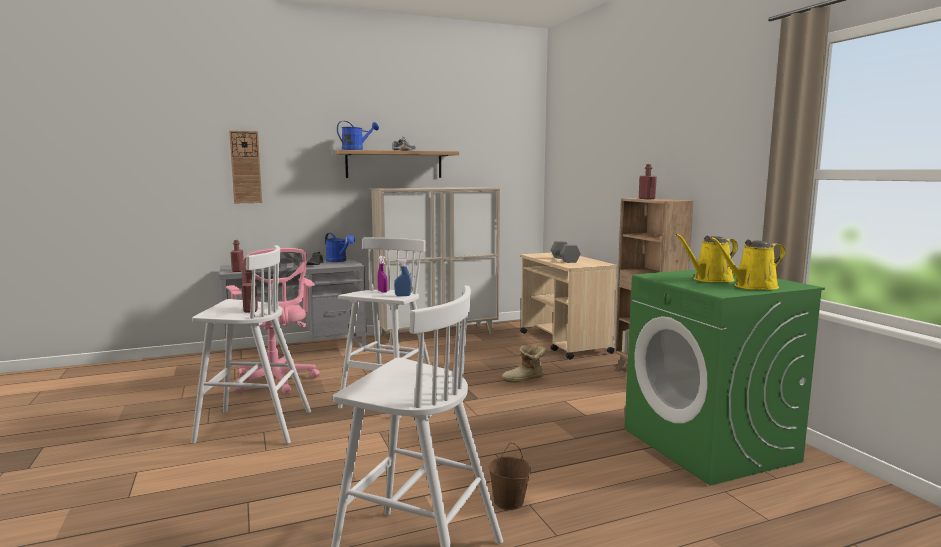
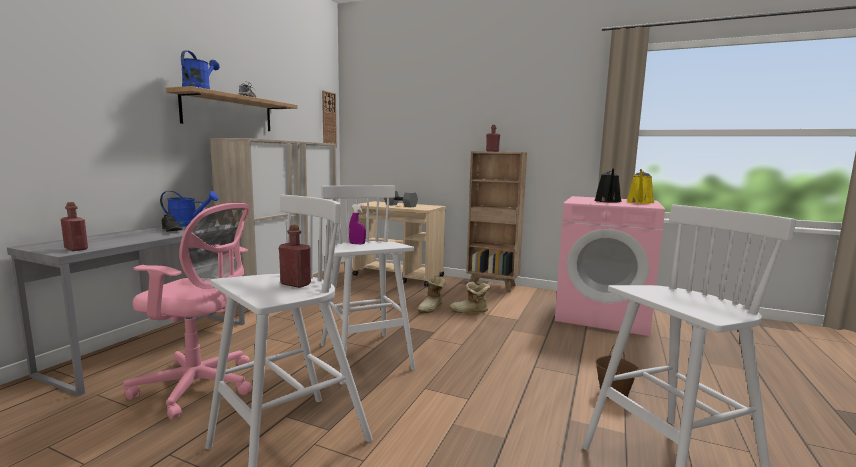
camera: 45 degrees left, 0 degrees up
wall clock [229,131,262,203] -> wall clock moved to [322,91,337,148]
blue spray bottle [394,259,411,296] -> none
green washing machine [625,270,825,486] -> pink washing machine [555,196,665,336]
yellow watering can [675,234,738,282] -> black watering can [594,169,622,203]
none -> boot [450,282,491,313]

